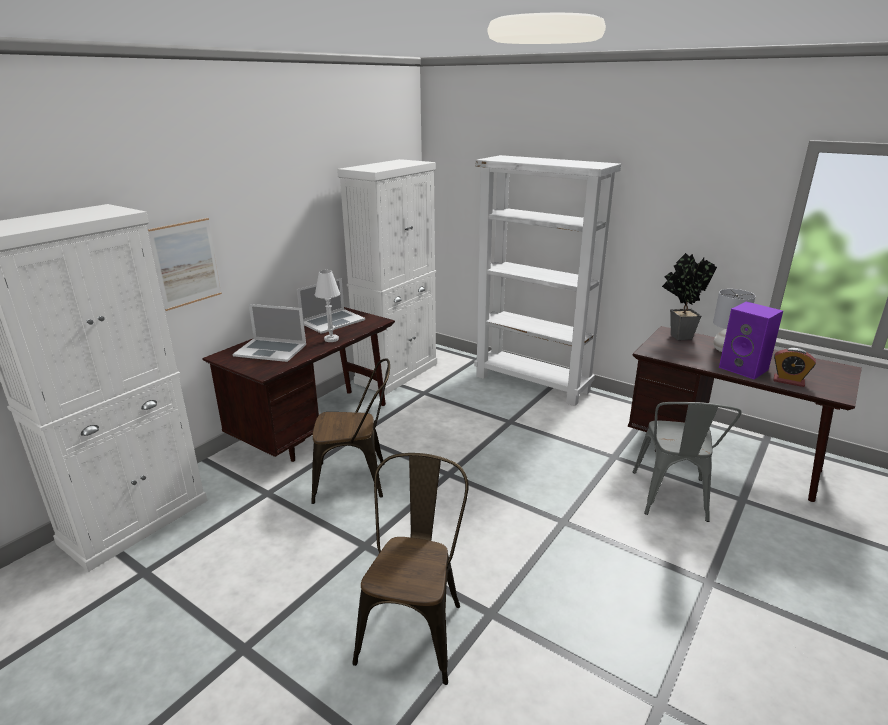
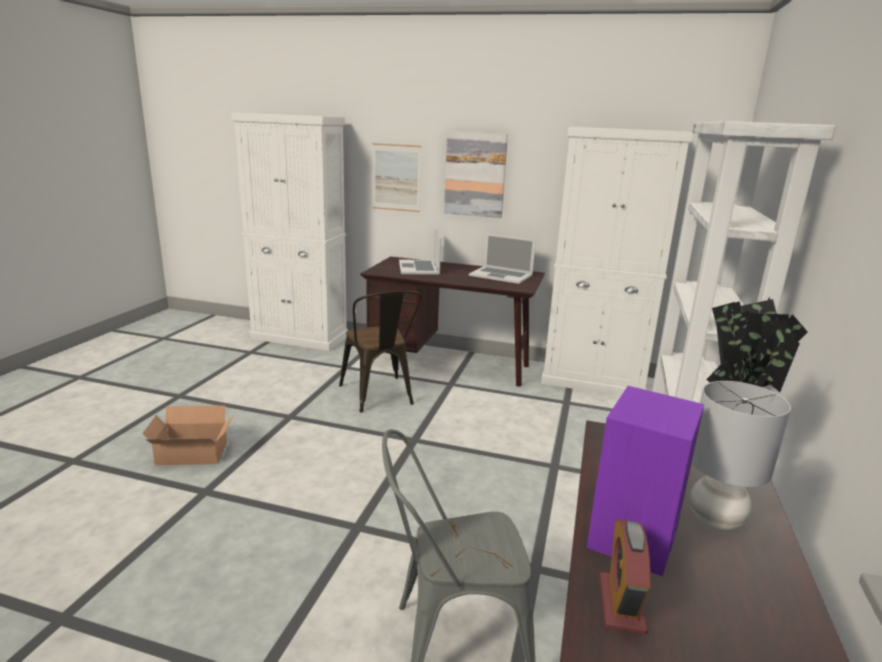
camera: 70 degrees right, 5 degrees down
white table lamp [315,270,340,342] -> none
brown chair [352,453,469,685] -> cardboard box [142,405,233,465]
none -> picture [444,131,508,218]

